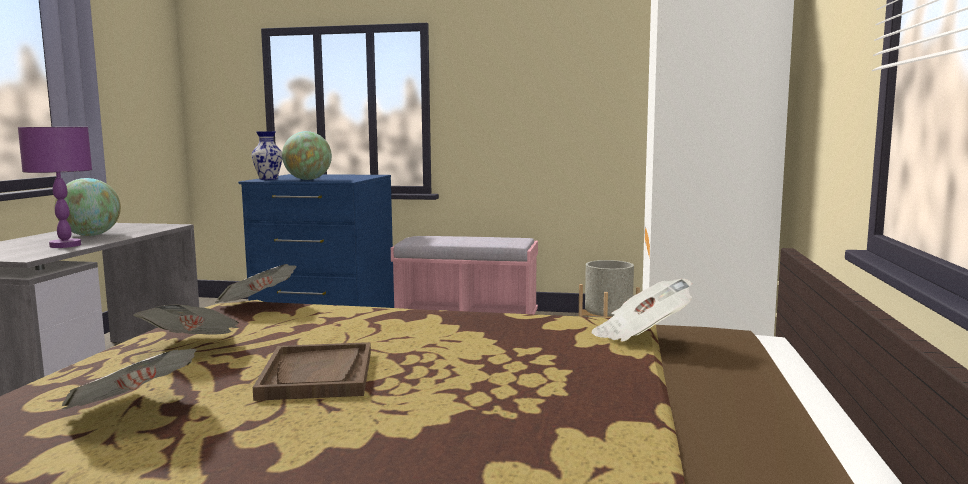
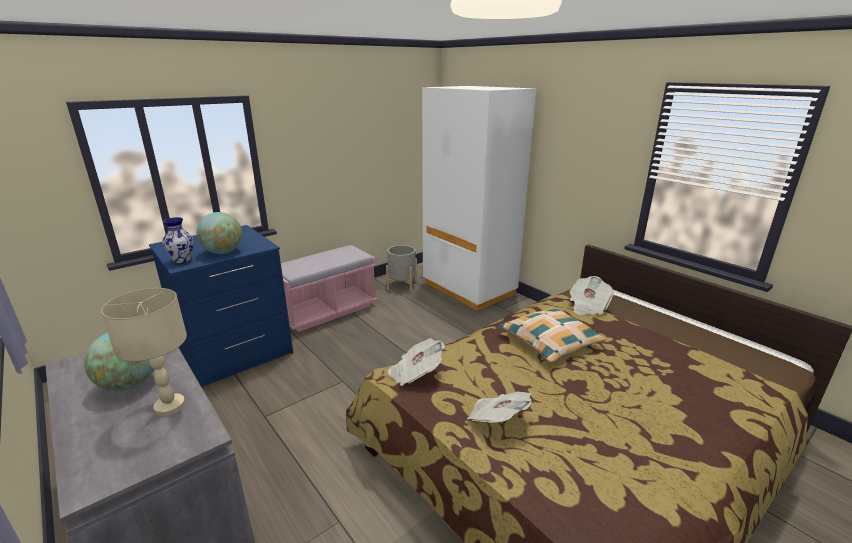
camera: 50 degrees left, 15 degrees up
purple table lamp [18,127,92,248] -> beige table lamp [101,288,187,416]
newspaper [62,349,197,409] -> none
brown tray [253,342,371,401] -> none
none -> pillow [499,308,607,362]

